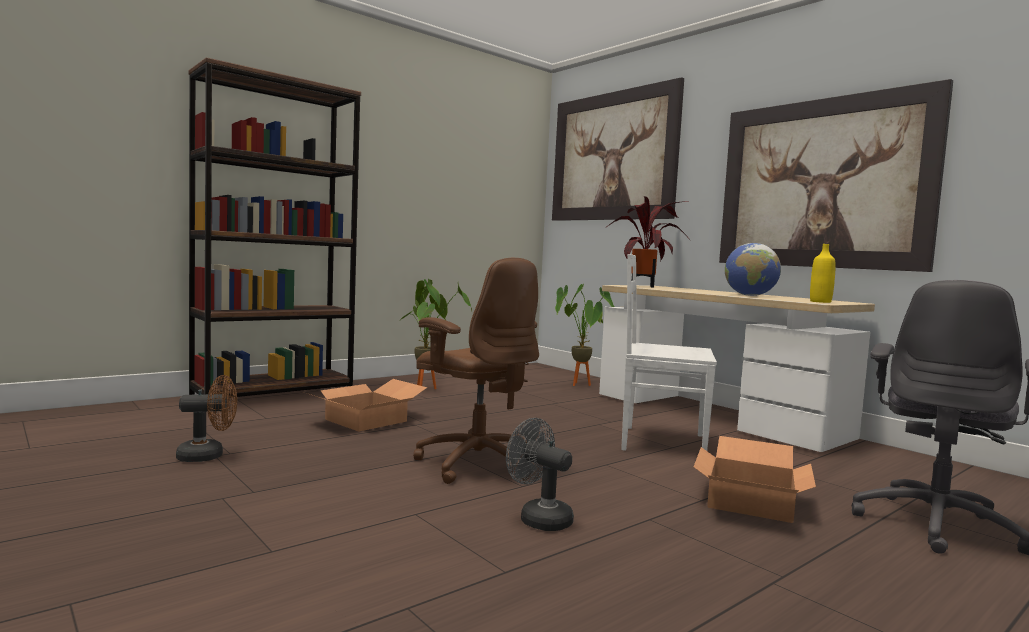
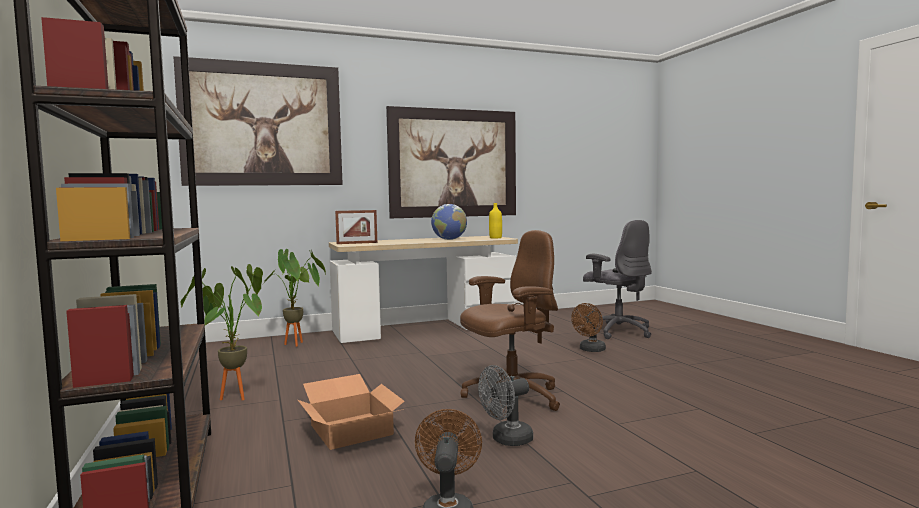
camera: 70 degrees left, 0 degrees up
grey fan [506,418,574,531] -> grey fan moved to [478,365,533,446]
potted plant [607,196,691,287] -> picture frame [335,210,377,244]
white chair [621,254,717,451] -> none
cardboard box [694,436,816,523] -> brown fan [571,303,606,352]

